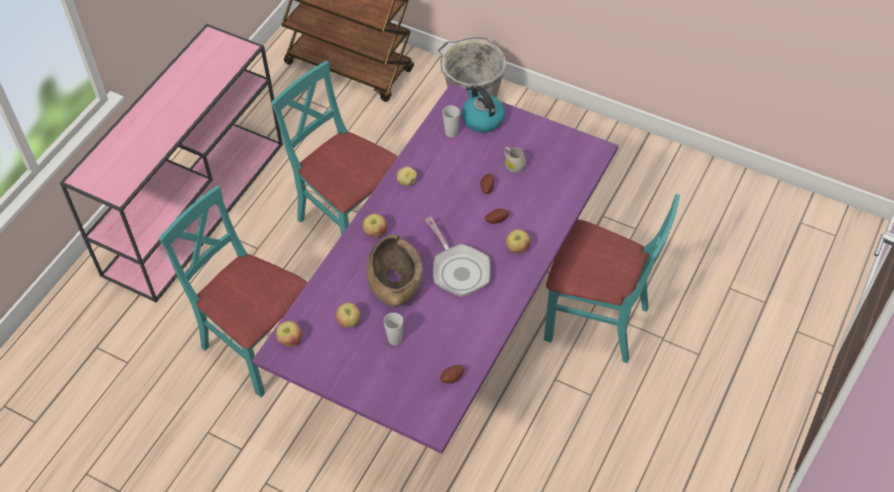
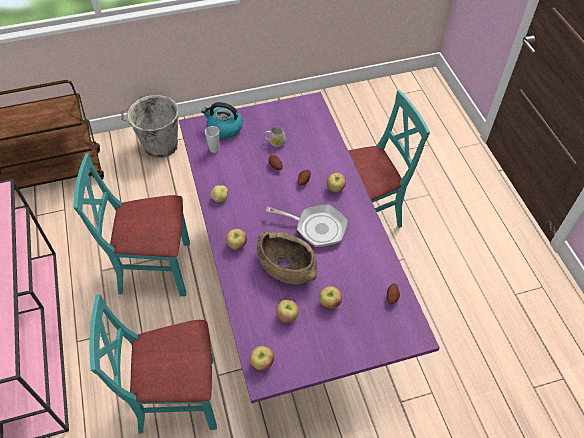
camera: 45 degrees left, 0 degrees up
cup [384,313,403,345] -> apple [319,286,342,309]

